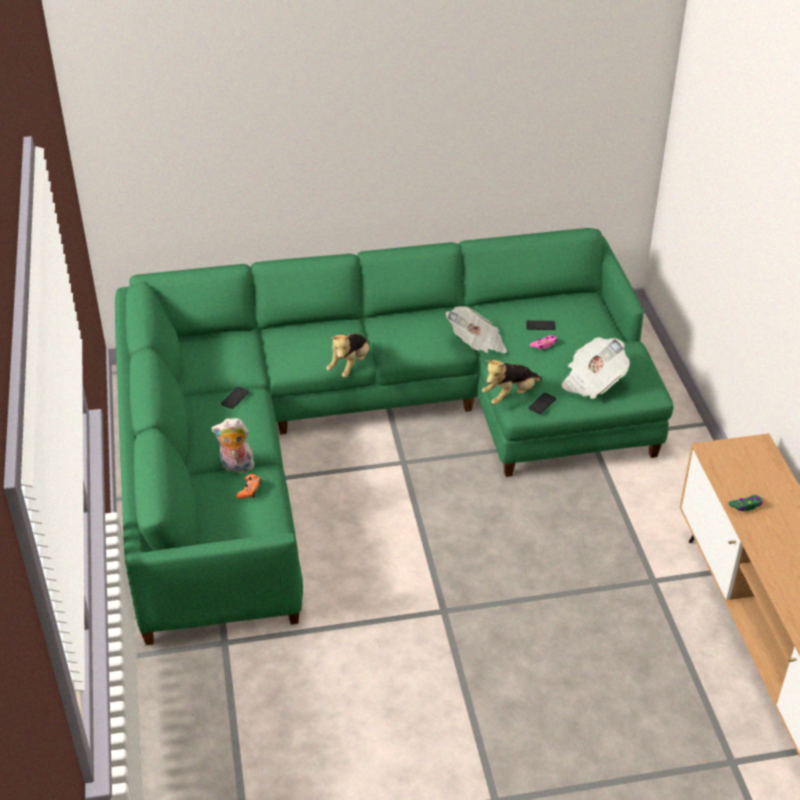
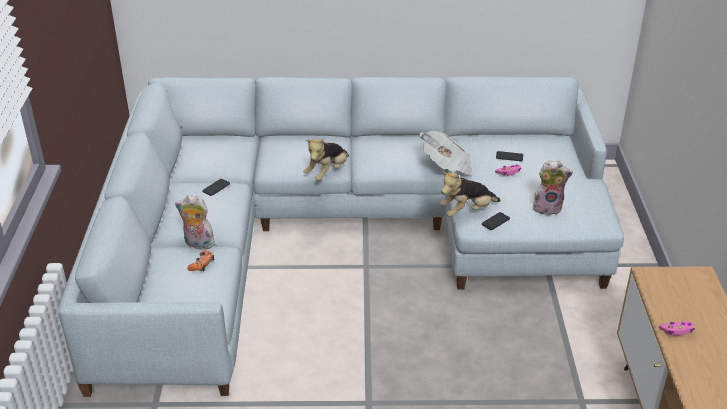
camera: 10 degrees right, 5 degrees down
green sofa [115,228,674,645] -> grey sofa [58,77,624,397]
newspaper [562,337,630,399] -> plush toy [533,160,573,215]
green game controller [728,495,763,511] -> pink game controller [659,321,695,336]

